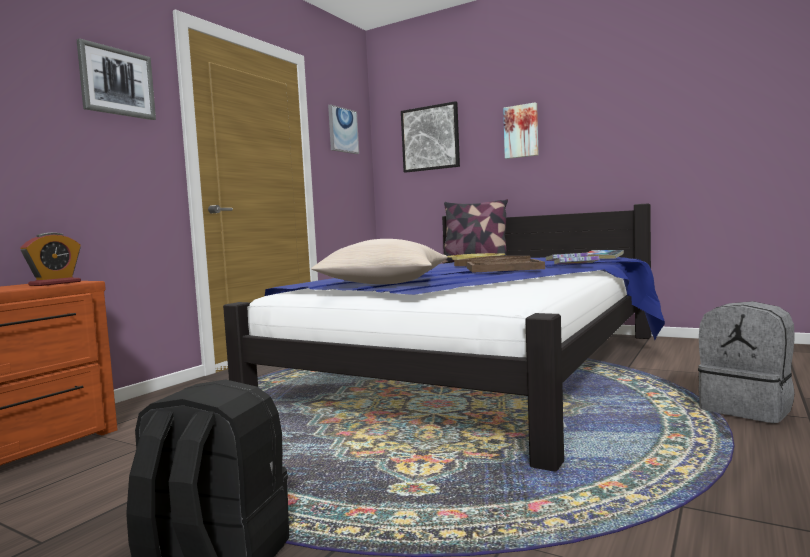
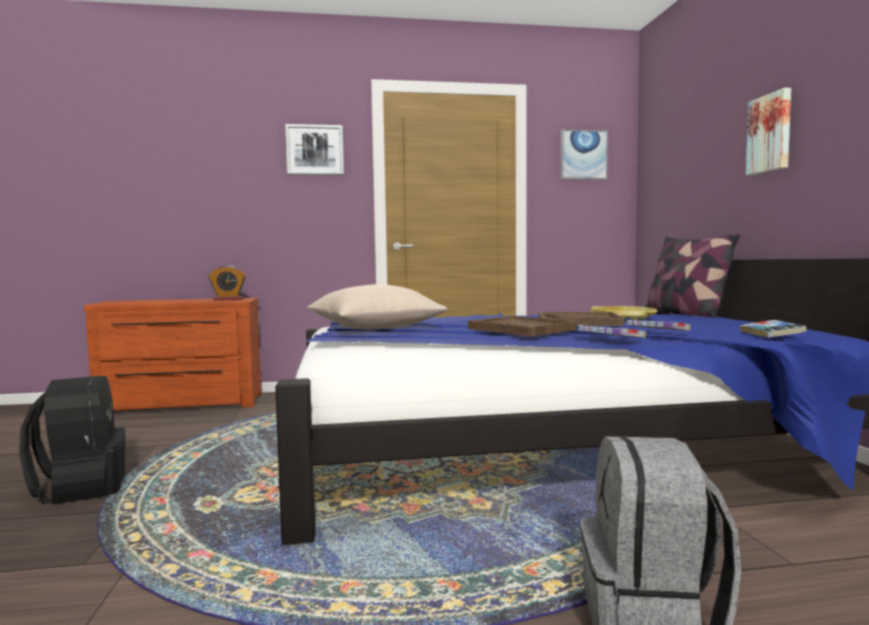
camera: 50 degrees right, 0 degrees up
picture [401,101,460,173] -> none

